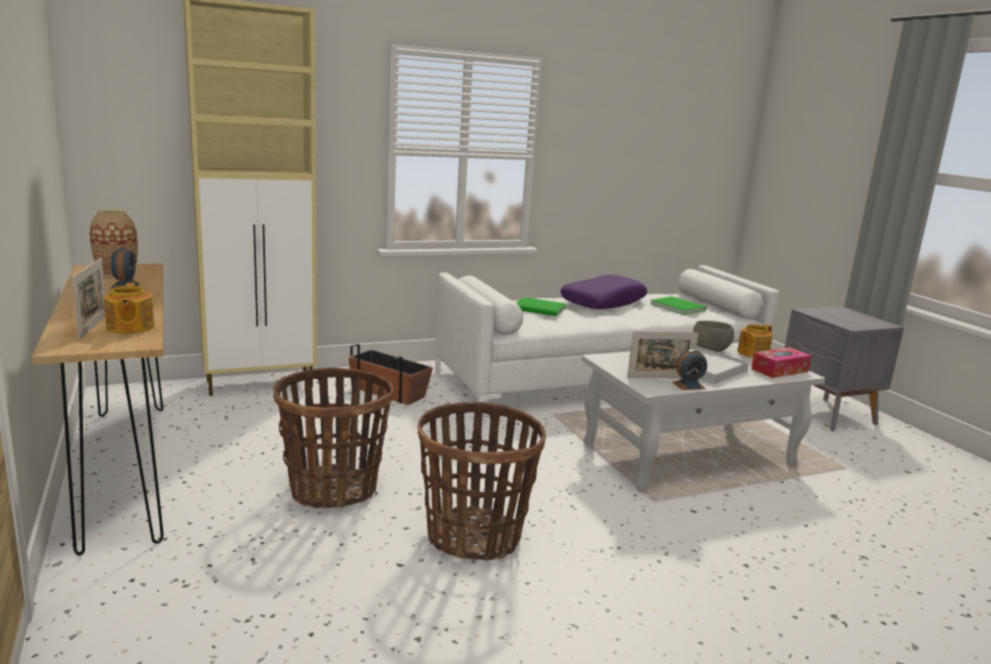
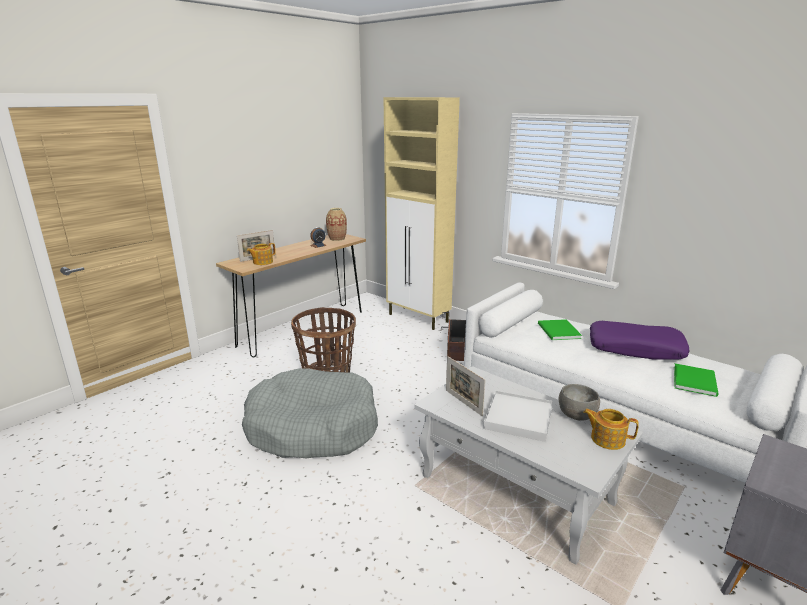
camera: 65 degrees right, 5 degrees up
basket [418,402,546,561] -> grey dog bed [242,368,378,458]
alarm clock [672,349,707,390] -> none
tissue box [751,347,811,378] -> none

